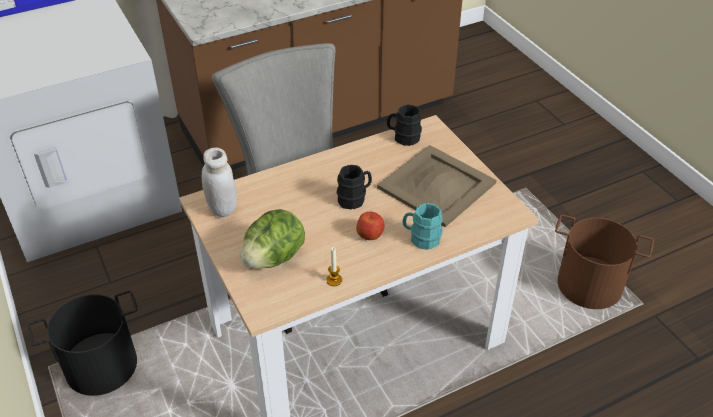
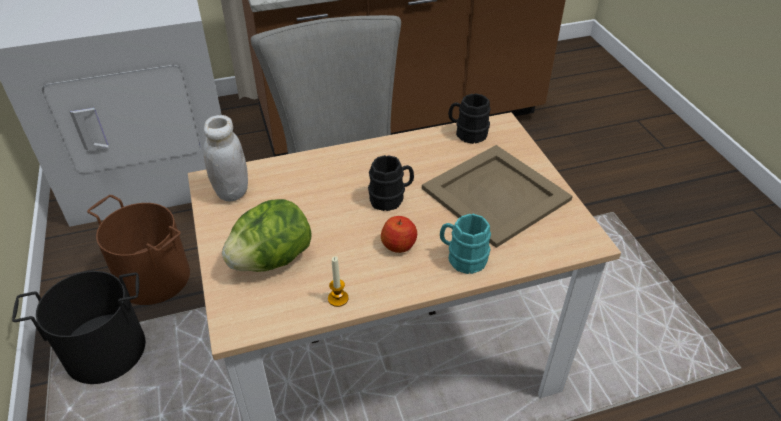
camera: 10 degrees right, 0 degrees up
brown bucket [555,214,654,309] -> brown bucket moved to [87,195,190,305]

